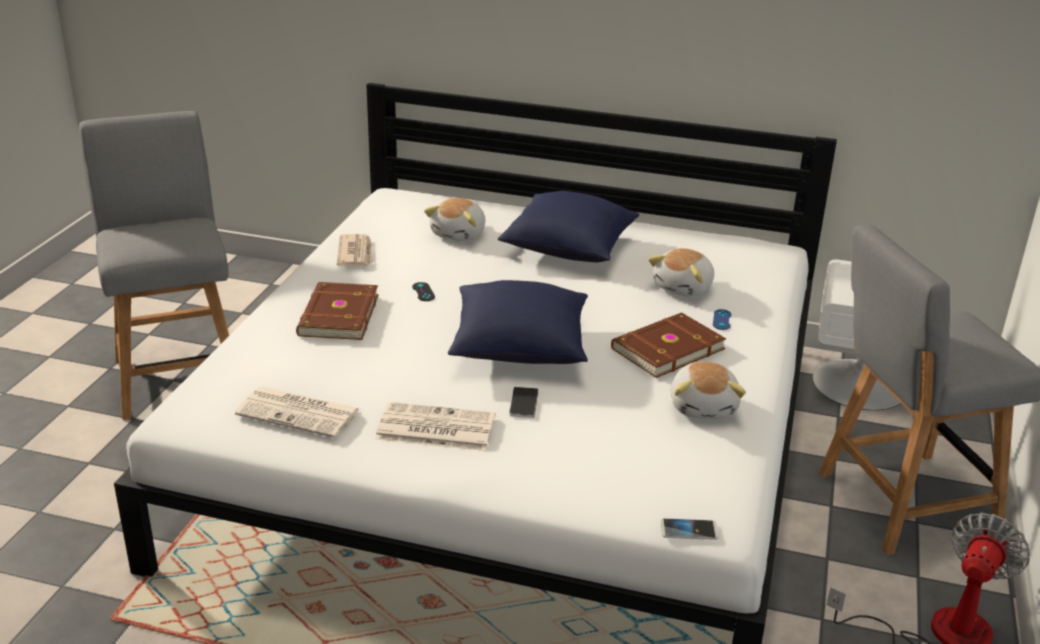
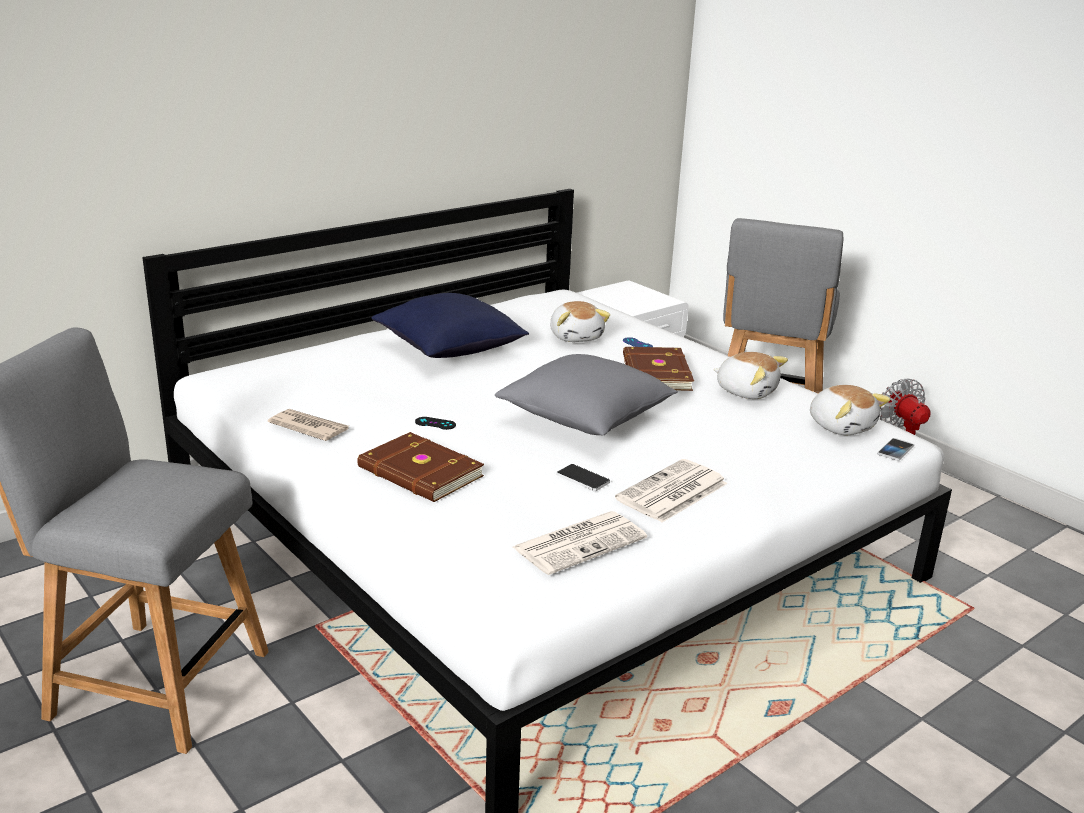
camera: 55 degrees left, 5 degrees down
plush toy [424,198,485,241] -> plush toy moved to [810,385,890,435]
blue pillow [448,280,588,364] -> grey pillow [495,354,678,436]
phone [509,387,538,418] -> phone moved to [557,464,610,491]

